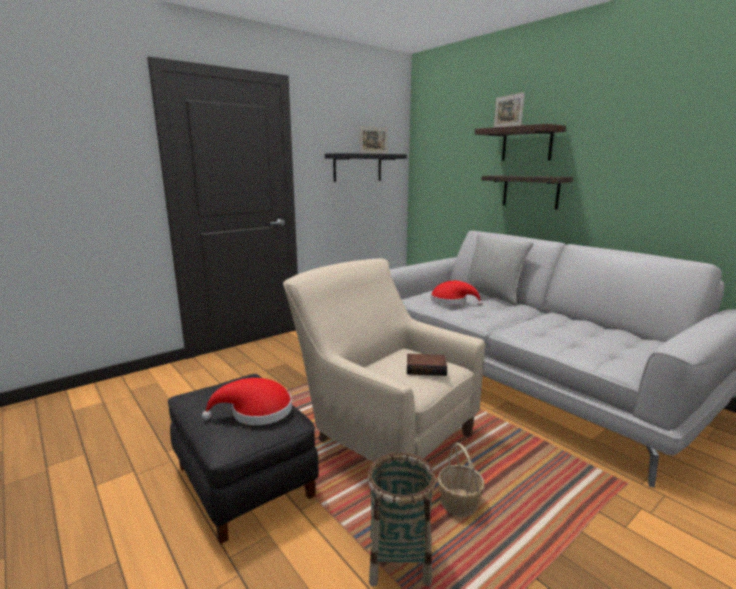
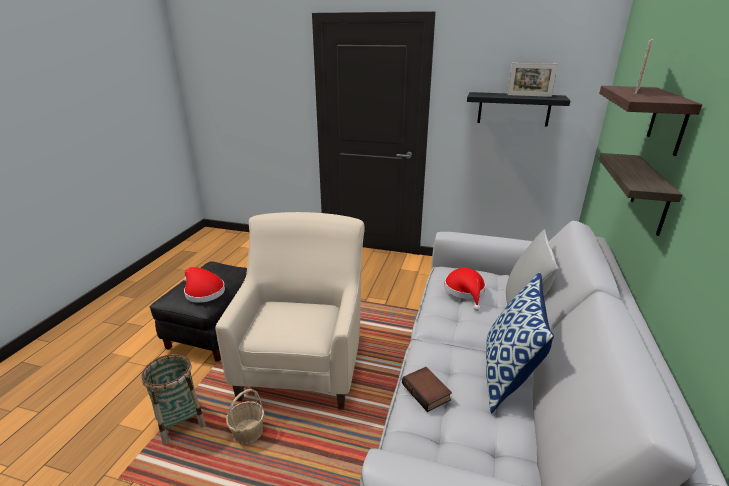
camera: 55 degrees right, 10 degrees up
book [407,354,447,376] -> book moved to [402,367,452,412]
none -> pillow [486,272,554,413]

